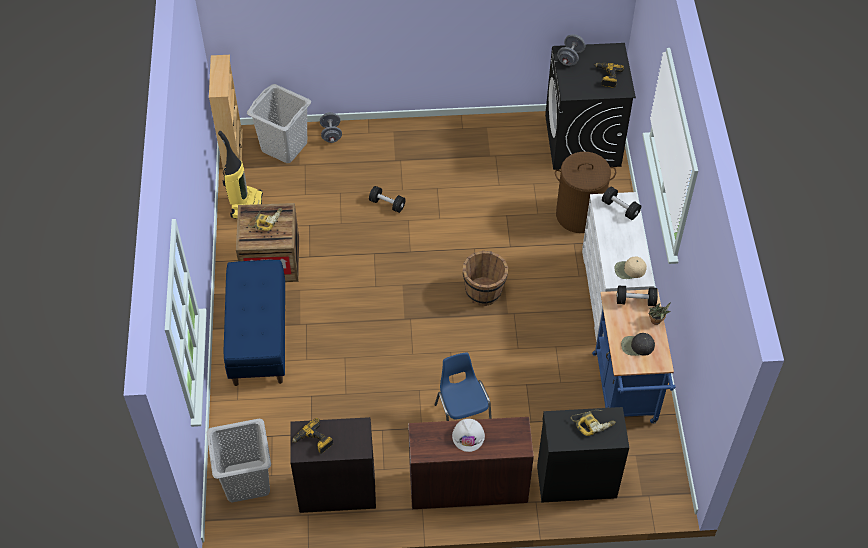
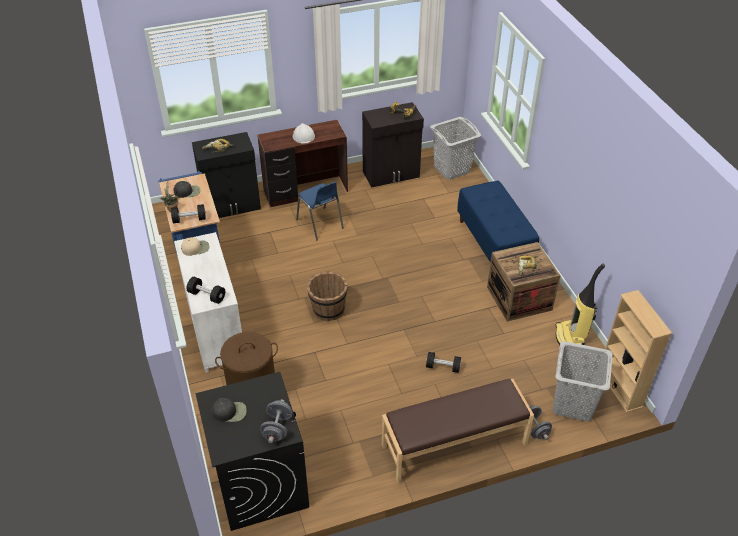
camera: 165 degrees right, 10 degrees down
power drill [595,63,624,88] -> black cap [211,398,247,422]
none -> brown bench [382,379,534,484]

